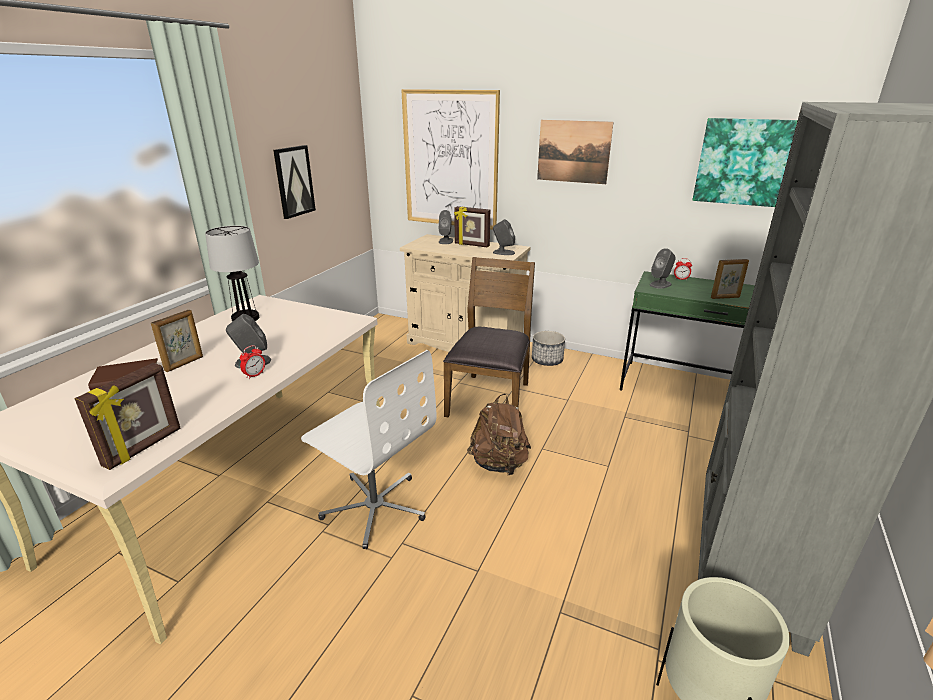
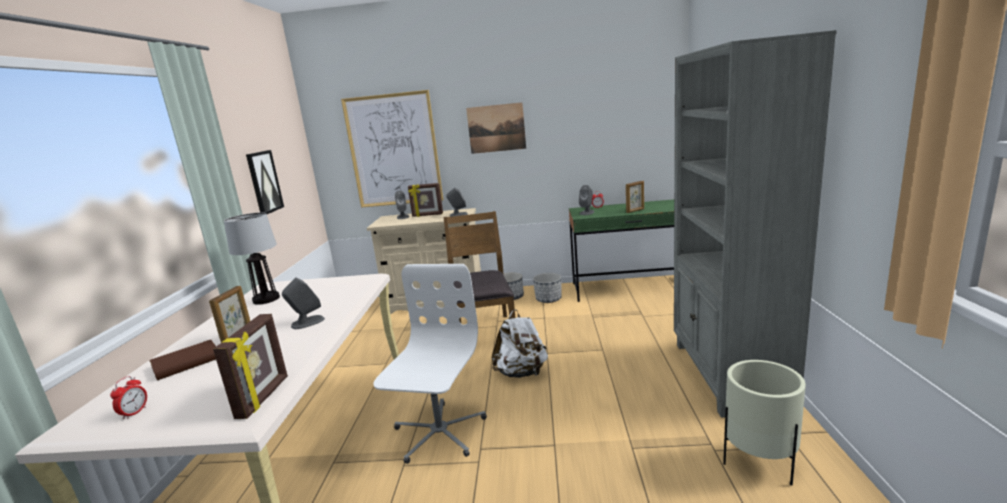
camera: 20 degrees left, 10 degrees down
alarm clock [240,345,265,379] -> alarm clock moved to [110,376,147,419]
white office chair [301,350,437,549] -> white office chair turned 90 degrees counterclockwise [373,264,487,464]
brown backpack [467,394,531,475] -> white backpack [492,309,548,378]
picture [693,118,798,207] -> none
none -> planter [533,273,562,303]

